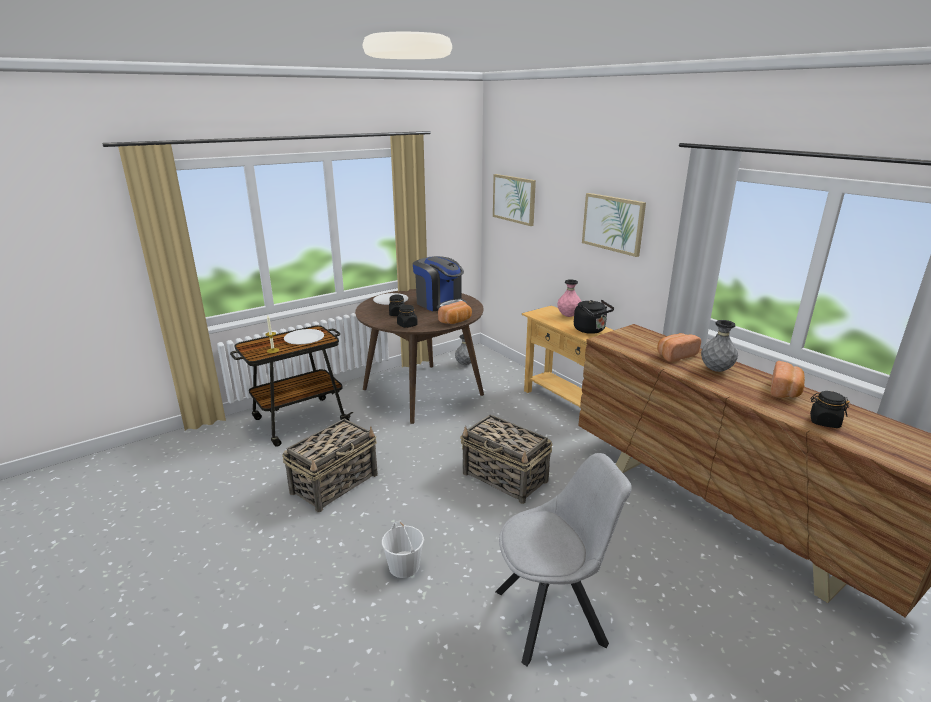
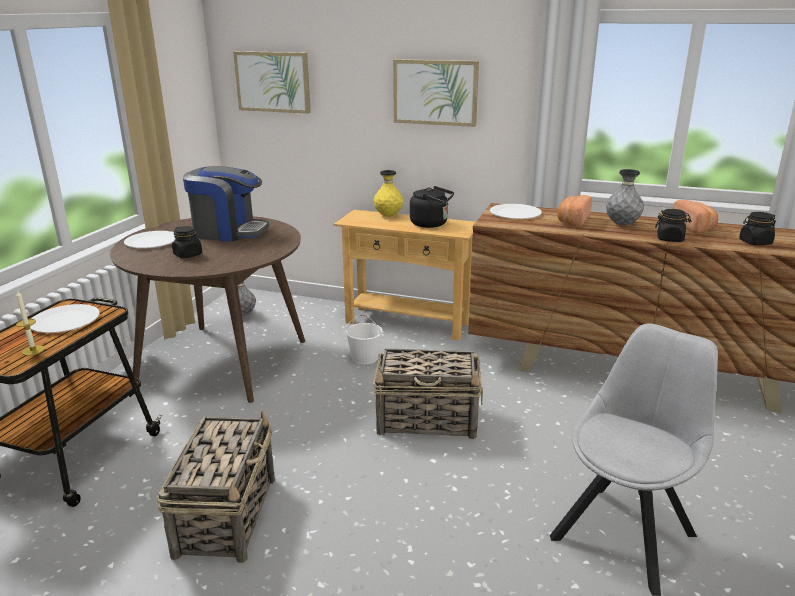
camera: 35 degrees left, 0 degrees up
white bucket [382,522,424,578] -> white bucket moved to [346,314,383,364]
black jar [397,305,418,328] -> black jar moved to [655,209,691,242]
bread [438,301,472,324] -> none
pink vase [557,279,581,317] -> yellow vase [374,170,403,217]
none -> white plate [490,204,542,219]

